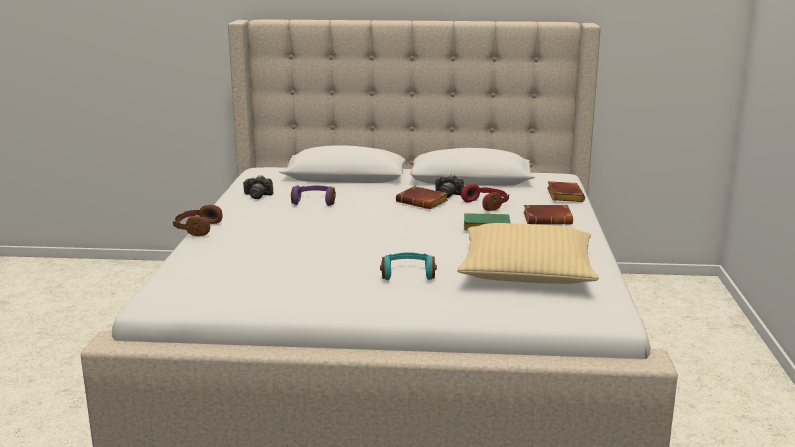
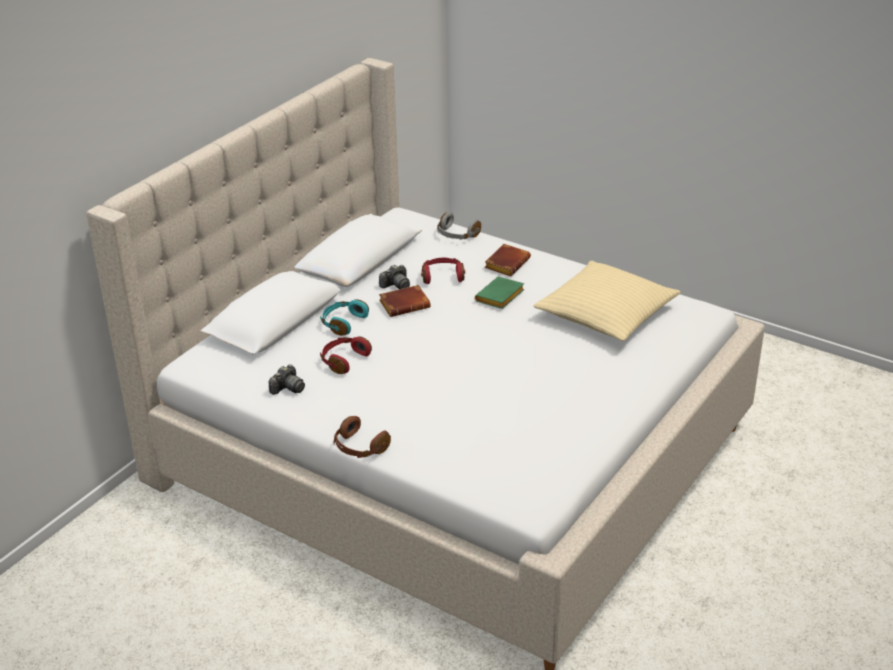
camera: 60 degrees left, 15 degrees up
purple headphones [291,185,336,206] -> red headphones [320,336,372,374]
turquoise headphones [380,252,437,280] -> turquoise headphones moved to [320,299,369,336]
brown book [547,181,585,202] -> grey headphones [437,212,481,240]

